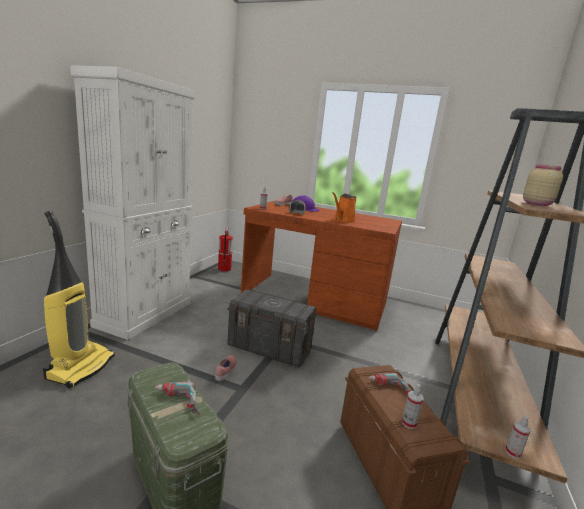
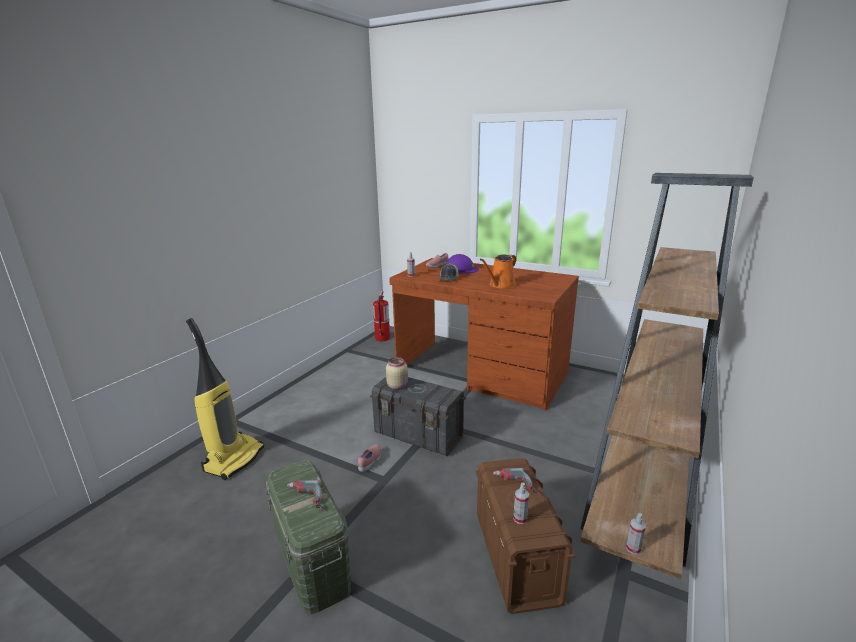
camera: 10 degrees right, 5 degrees up
white cabinet [70,65,195,340] -> none
beige jar [523,164,563,206] -> beige jar moved to [386,357,408,390]

